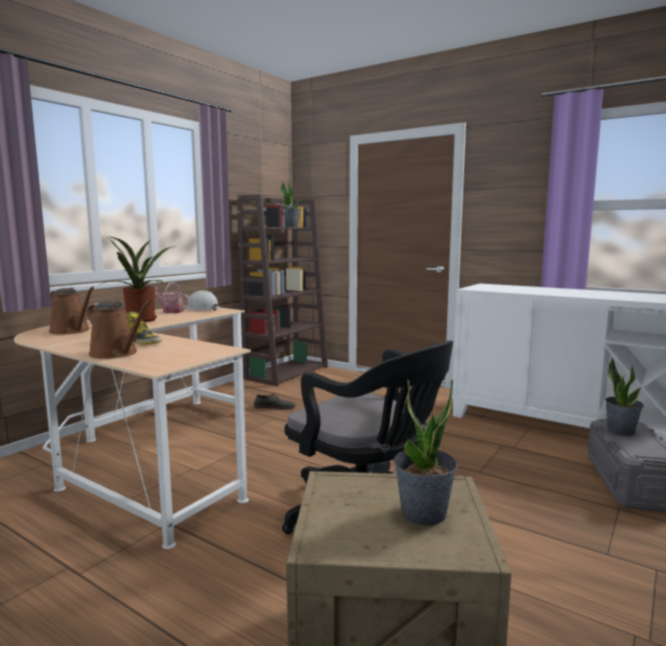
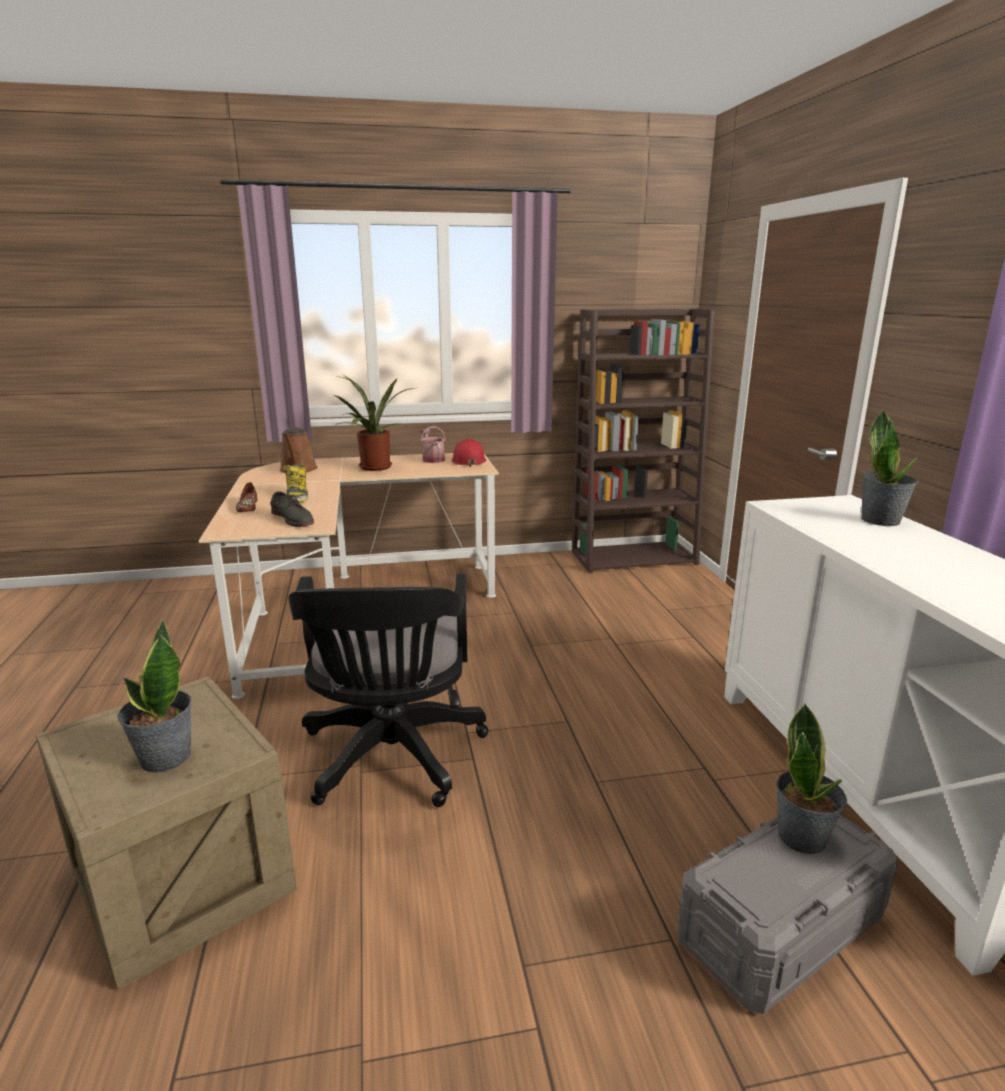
camera: 45 degrees right, 10 degrees up
brown watering can [87,300,152,359] -> brown shoe [236,482,257,512]
white hard hat [186,290,220,311] -> red hard hat [452,439,486,467]
grey shoe [254,393,296,410] -> grey shoe moved to [270,491,314,527]
potted plant [280,183,301,227] -> potted plant moved to [861,409,918,526]

